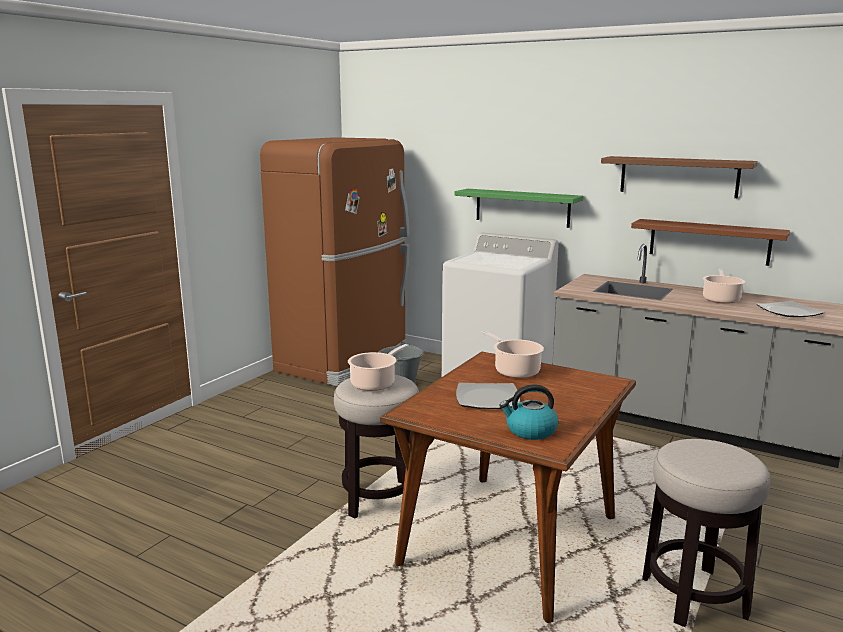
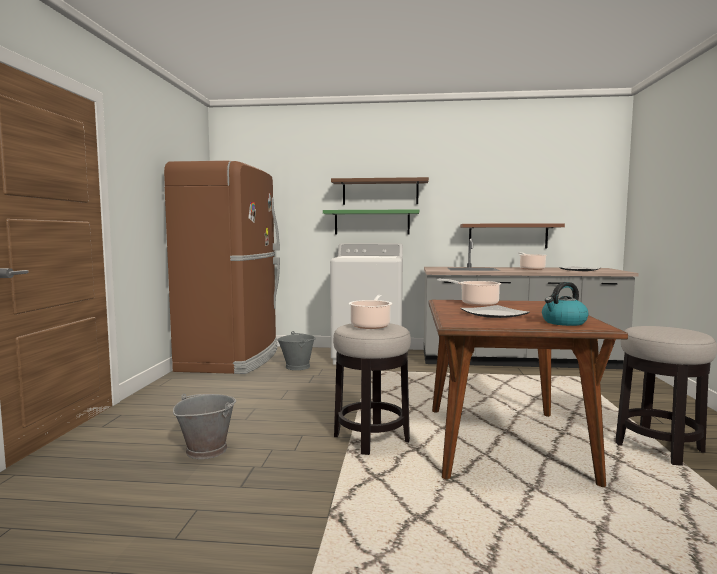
camera: 25 degrees left, 10 degrees down
brown shelf [601,156,758,198] -> brown shelf moved to [331,177,429,205]
none -> grey bucket [173,394,236,459]

